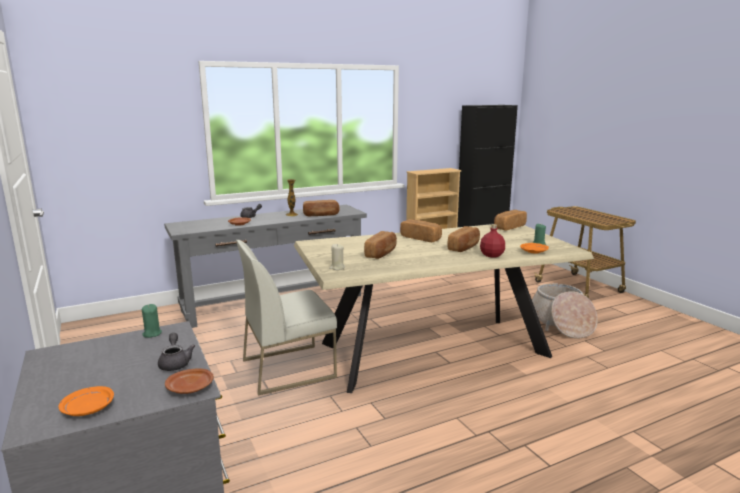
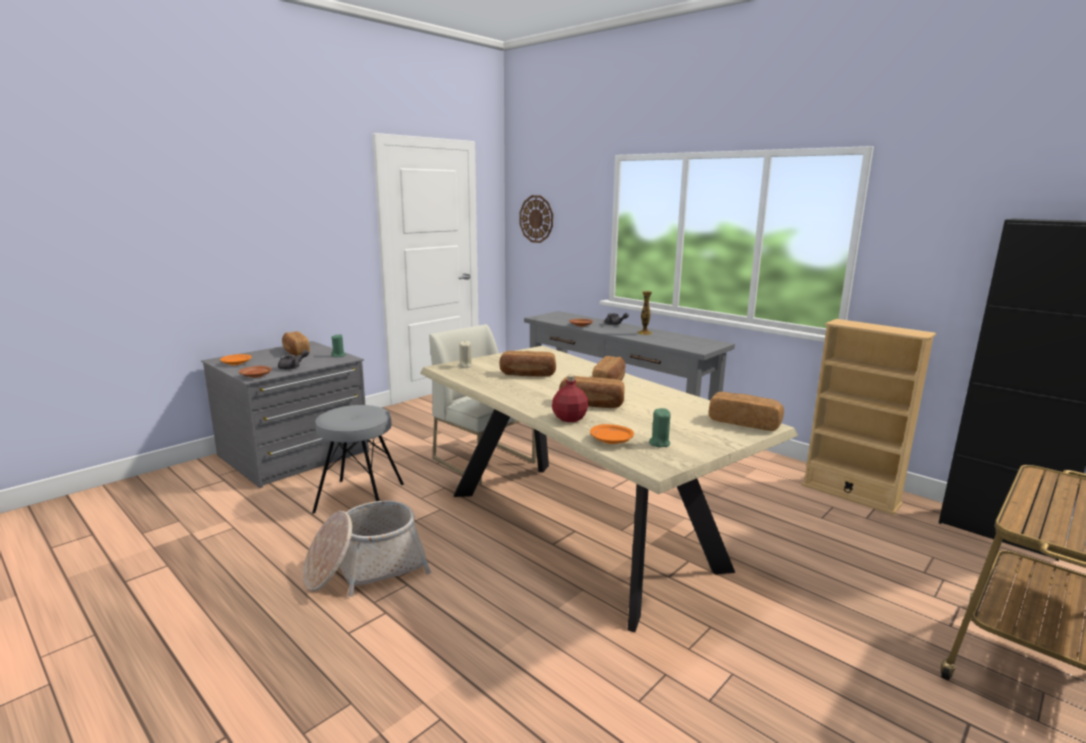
camera: 70 degrees right, 0 degrees up
bread [303,200,340,216] -> bread moved to [282,331,310,356]
basket [532,284,597,338] -> basket moved to [303,501,431,597]
none -> grey stool [312,405,404,513]
none -> wall clock [520,195,553,243]

